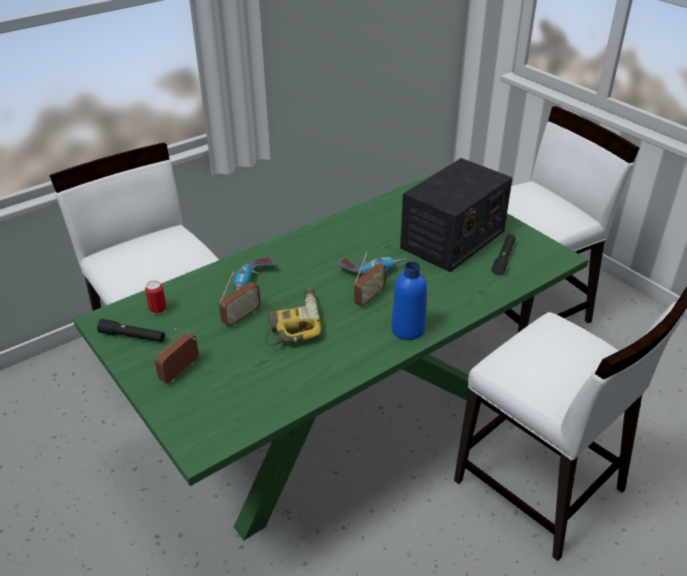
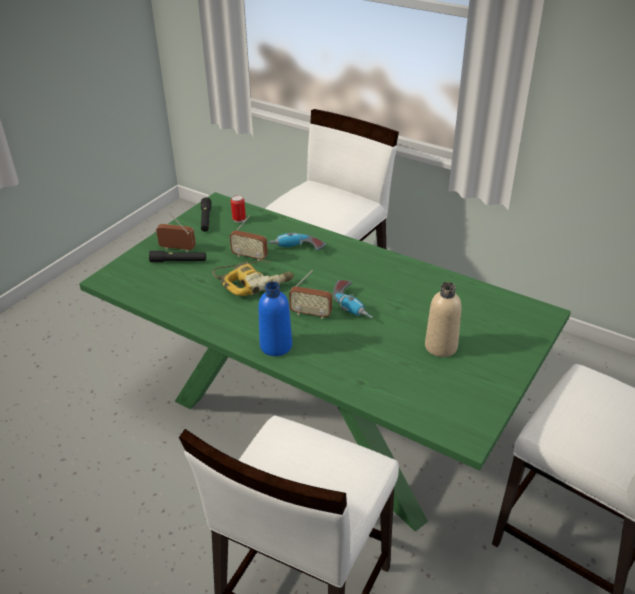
camera: 70 degrees right, 0 degrees up
radio [400,158,512,272] -> beige bottle [425,282,462,357]
black flashlight [492,234,515,275] -> black flashlight moved to [149,251,206,262]

